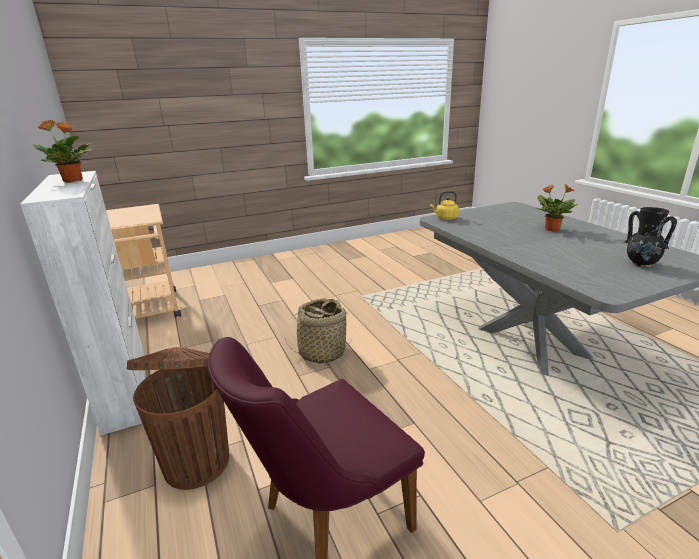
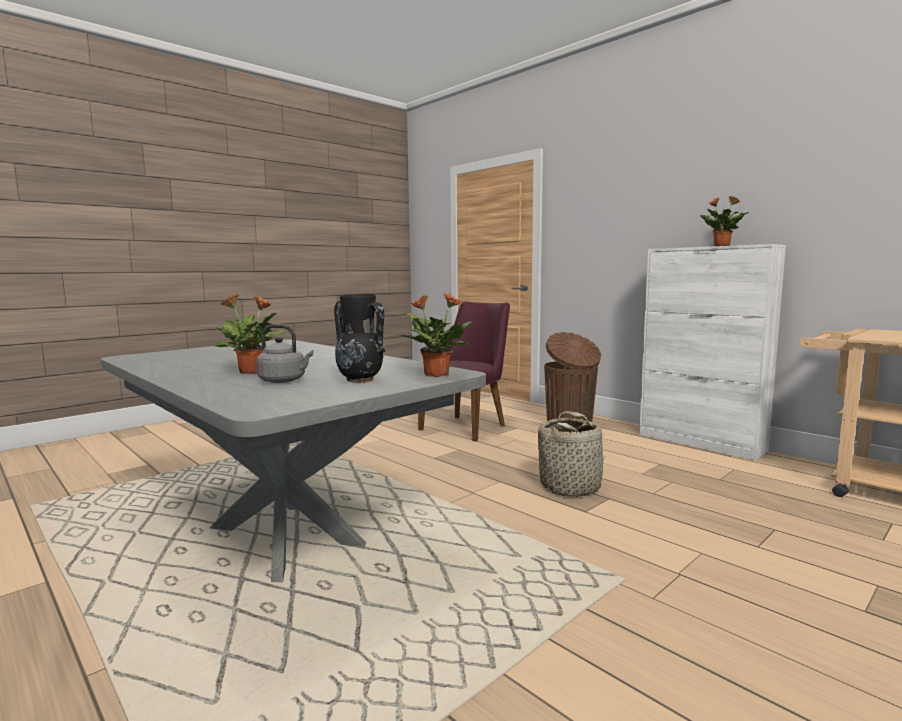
camera: 160 degrees right, 15 degrees down
yellow kettle [430,191,459,220] -> potted plant [400,293,472,377]
black vase [625,207,677,267] -> black vase moved to [334,294,385,383]
none -> grey kettle [256,324,314,383]

